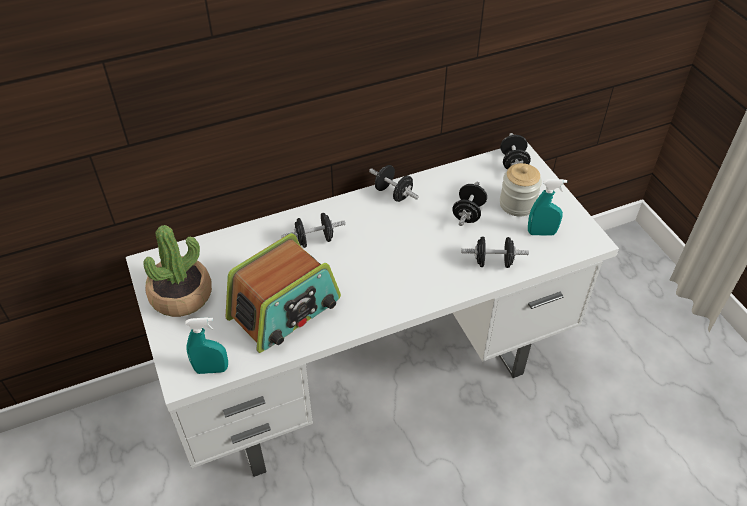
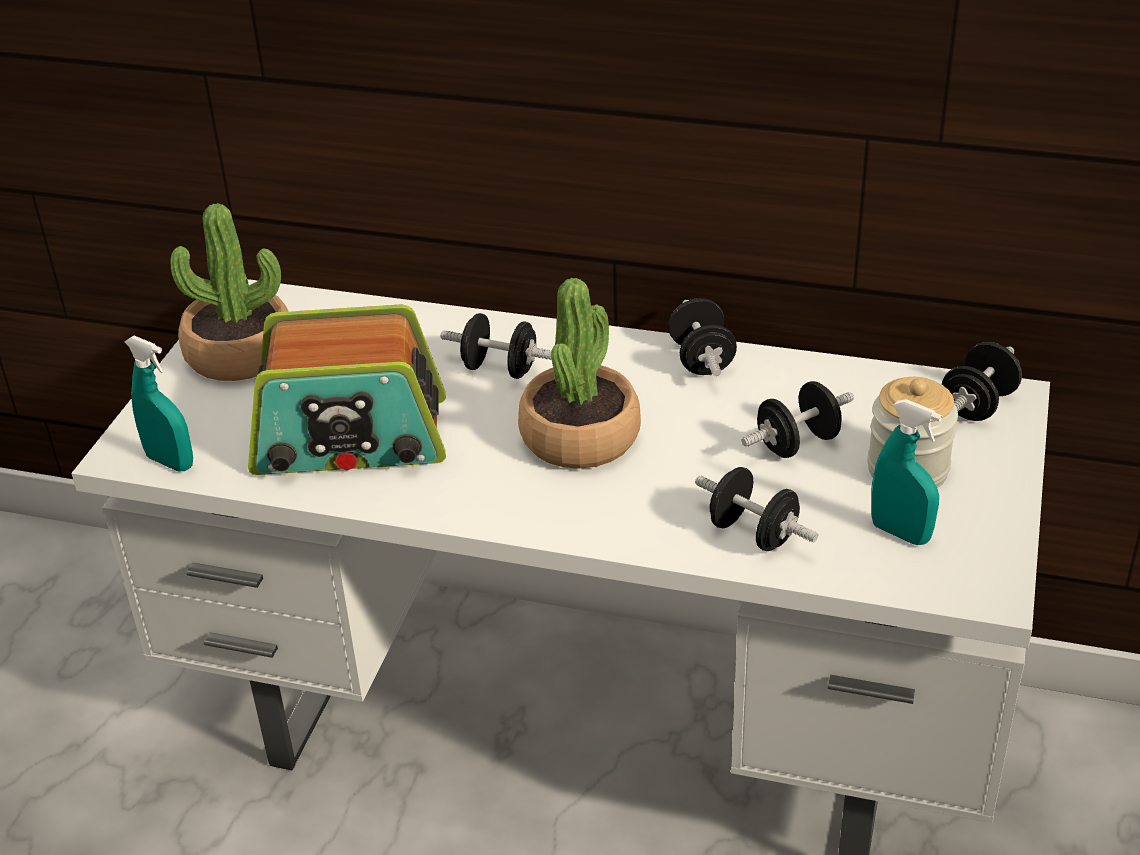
camera: 40 degrees right, 10 degrees down
none -> potted plant [518,278,641,469]

